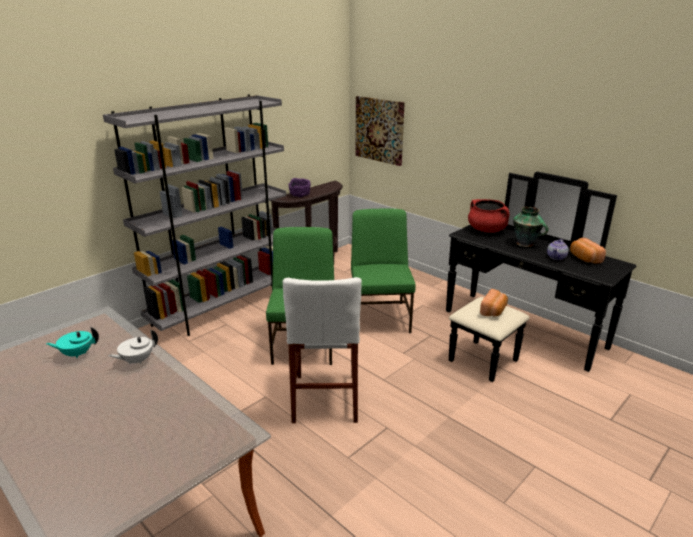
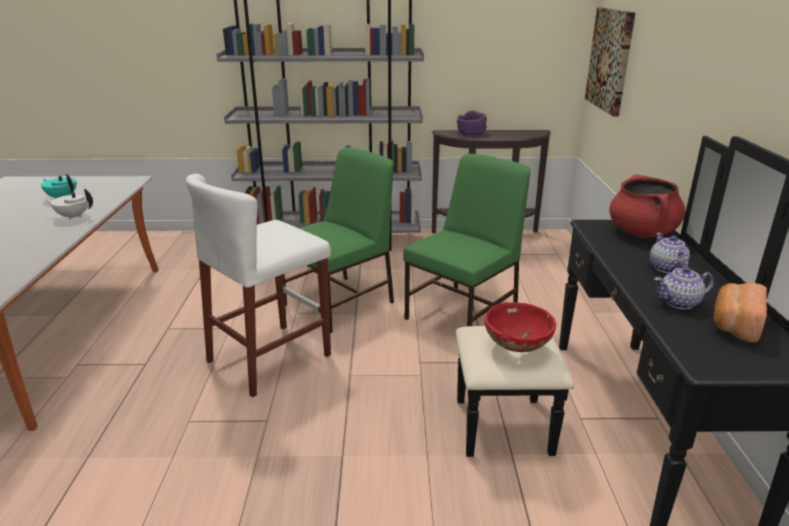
camera: 45 degrees right, 0 degrees up
bread [480,289,508,316] -> red bowl [484,302,556,352]
vase [513,207,548,247] -> teapot [650,233,690,273]

